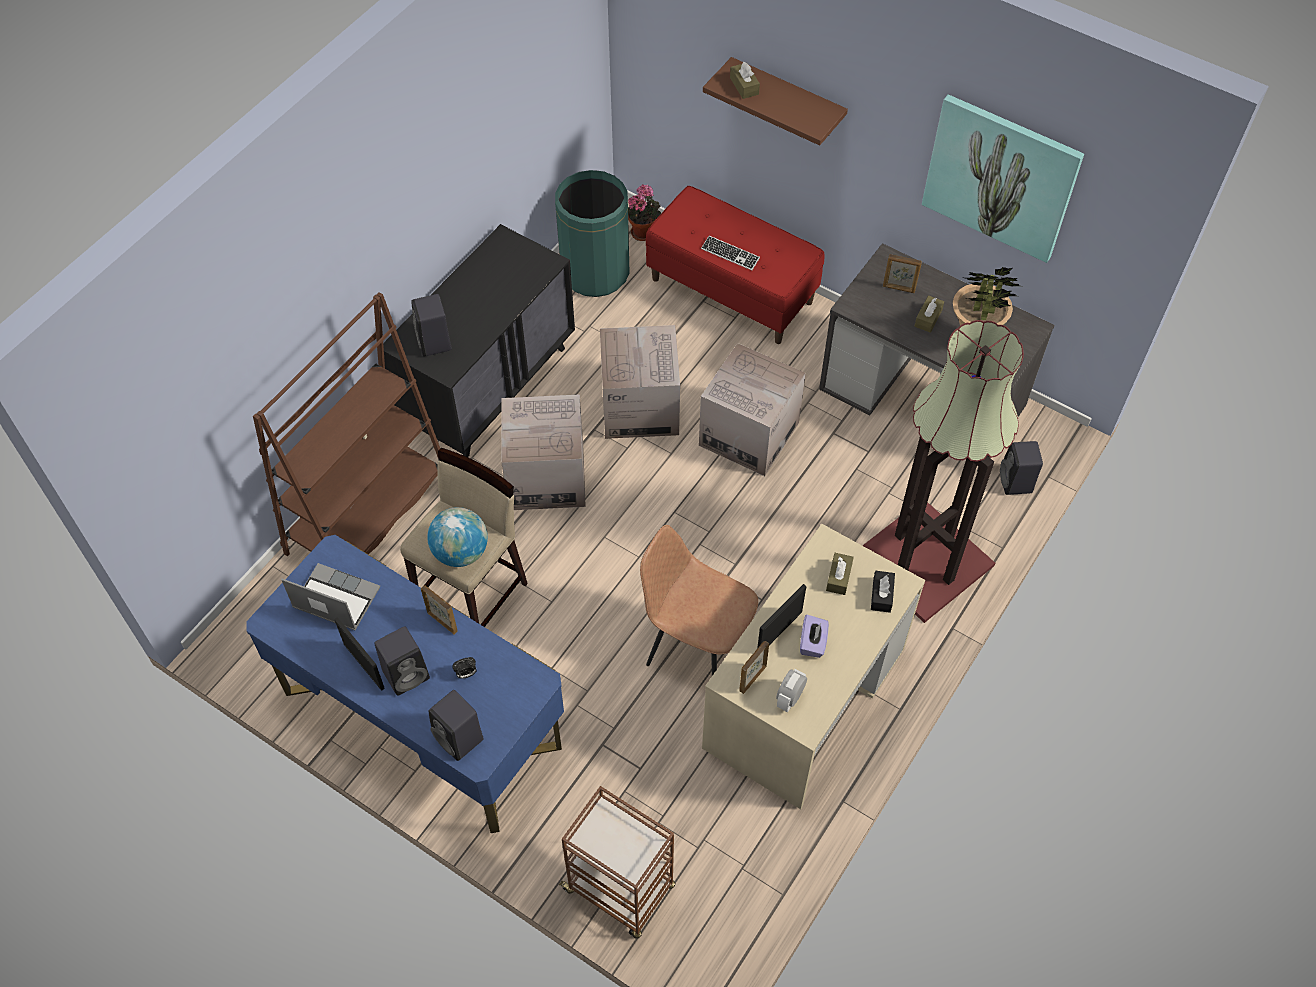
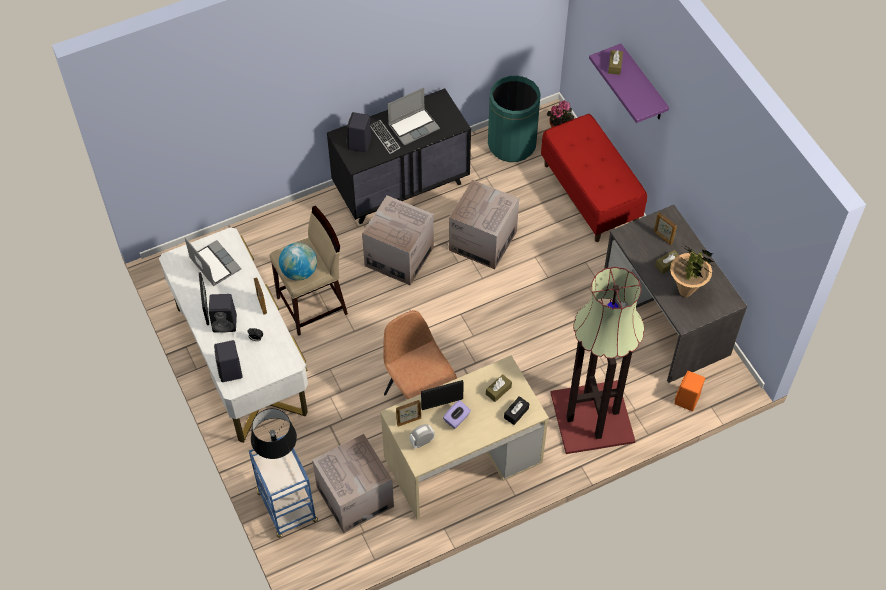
camera: 30 degrees right, 0 degrees up
blue desk [246,535,564,833] -> white desk [159,227,308,443]
brown bookcase [253,293,440,556] -> none
brown cart [559,786,675,939] -> blue cart [249,435,318,538]
cardboard box [699,343,806,476] -> cardboard box moved to [312,434,394,533]
keyboard [701,236,760,270] -> keyboard moved to [370,120,400,154]
brown shelf [703,57,848,146] -> purple shelf [589,44,669,123]
picture [922,95,1084,263] -> none
black speaker [1000,441,1043,495] -> orange speaker [674,371,705,411]
none -> black table lamp [251,408,297,459]
none -> laptop [388,87,440,146]

